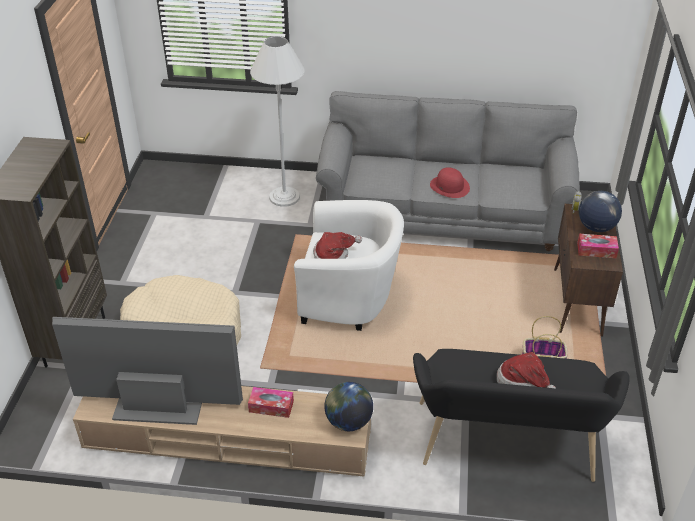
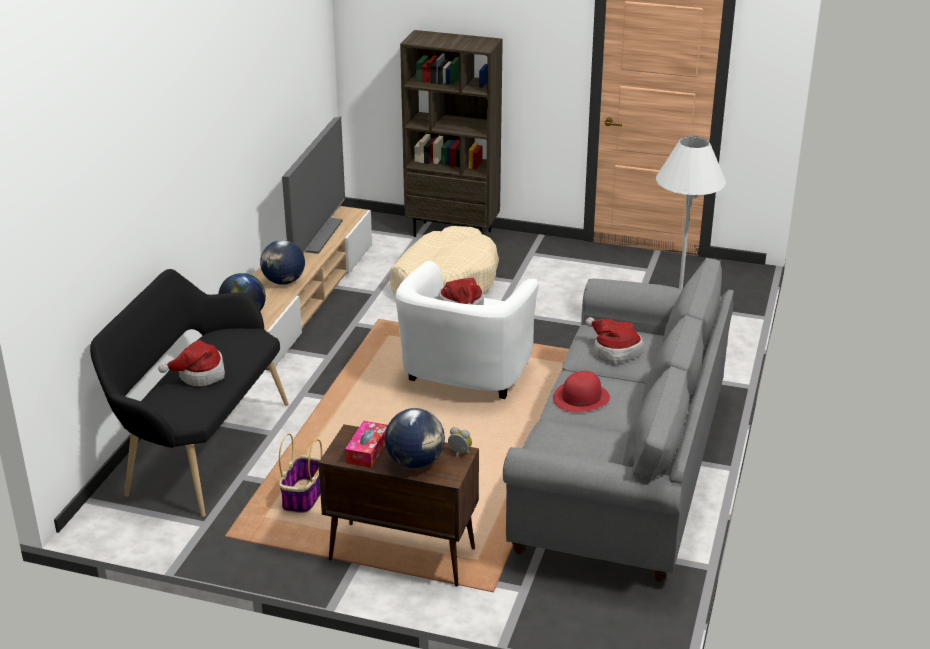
camera: 100 degrees right, 10 degrees down
tissue box [248,387,294,418] -> globe [260,240,305,285]
none -> hat [586,317,644,364]

